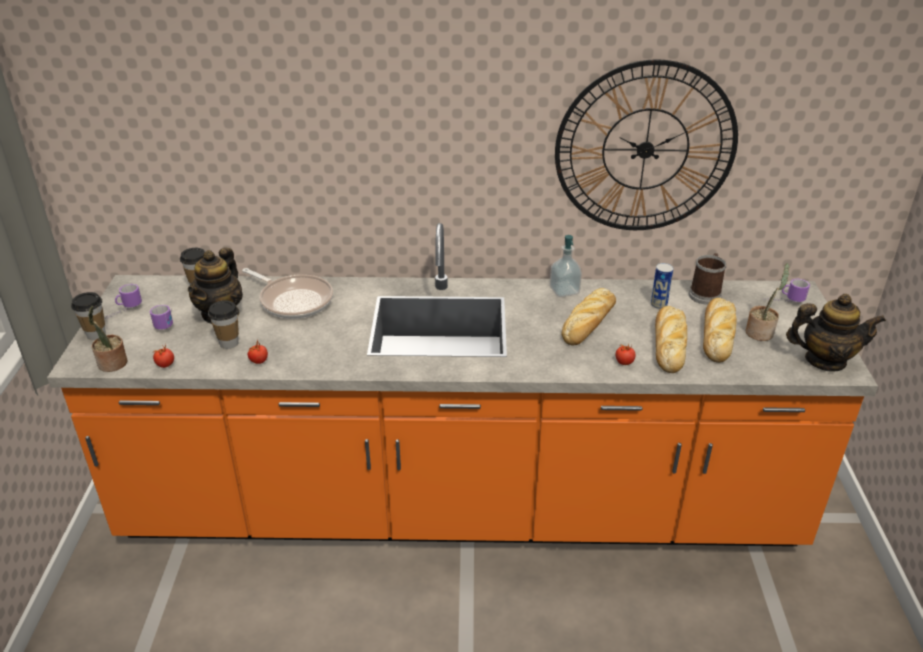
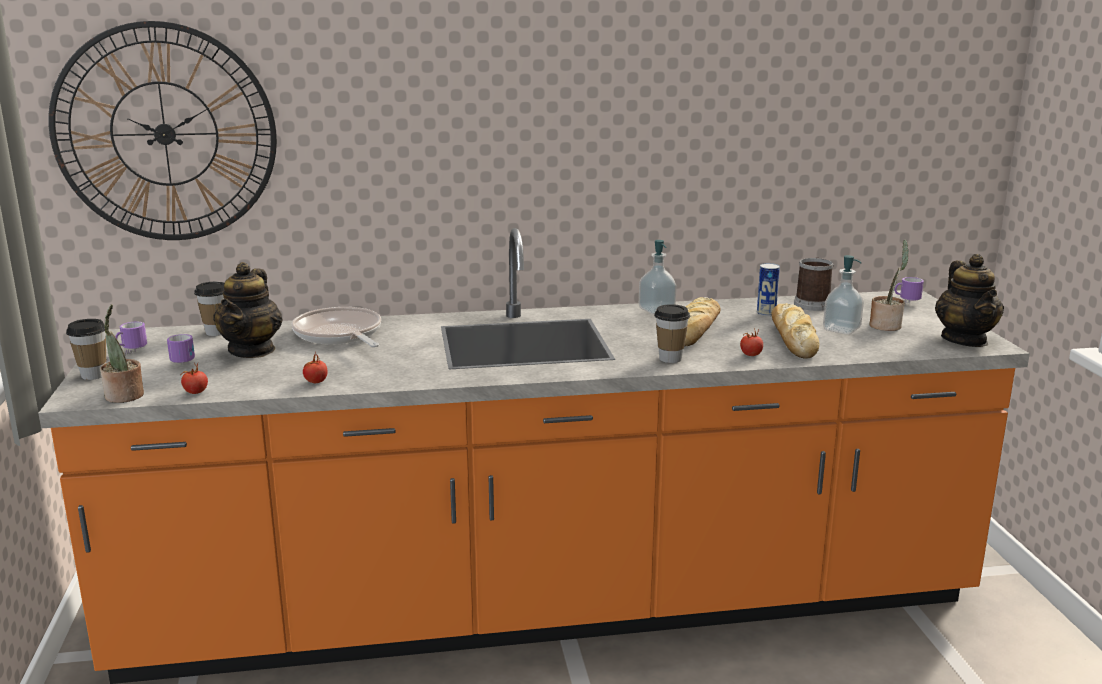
camera: 10 degrees left, 15 degrees down
cup [208,300,239,349] -> cup moved to [654,304,690,363]
frying pan [242,268,333,319] -> frying pan turned 150 degrees counterclockwise [292,307,381,347]
wall clock [555,59,738,230] -> wall clock moved to [48,21,277,240]
bread [703,298,737,363] -> soap dispenser [823,255,864,335]
teapot [786,294,886,371] -> teapot turned 90 degrees clockwise [935,254,1004,347]

